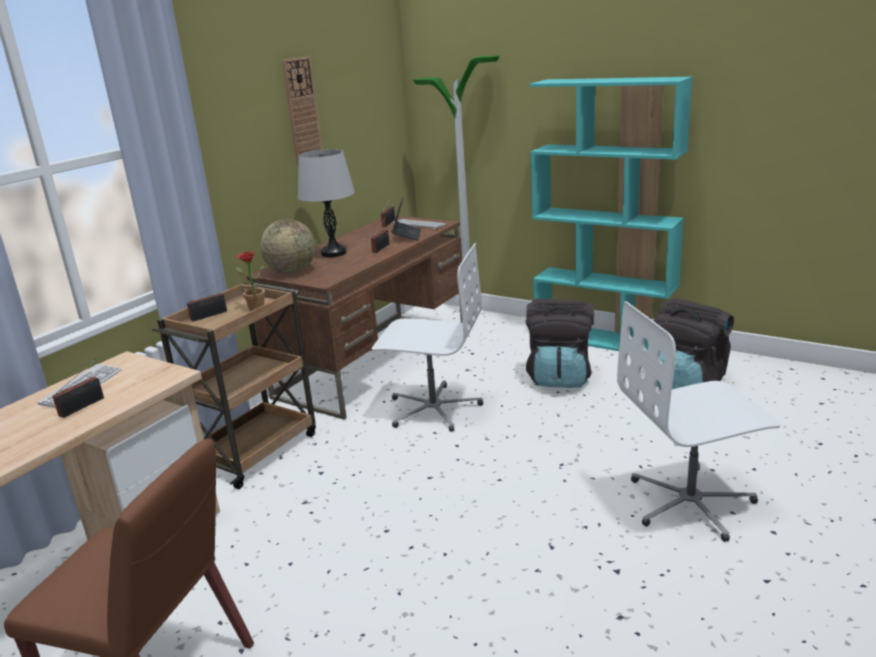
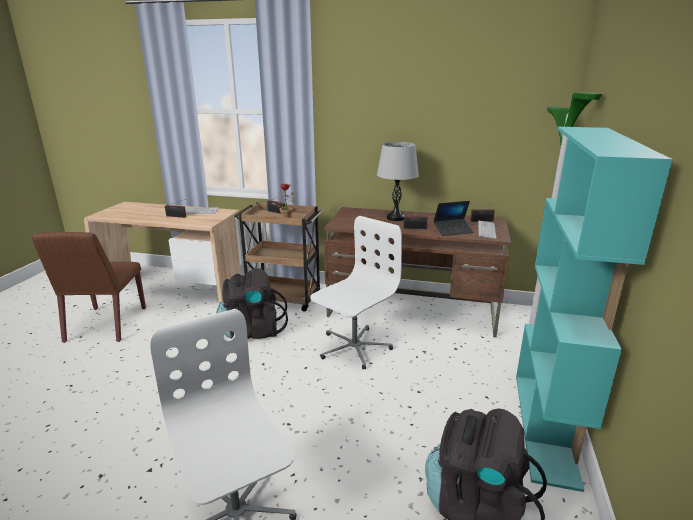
camera: 70 degrees right, 0 degrees up
globe [260,219,315,274] -> none
wall clock [282,57,322,167] -> none
white office chair [372,243,483,432] -> white office chair turned 135 degrees counterclockwise [310,216,402,370]
black backpack [525,299,594,388] -> black backpack moved to [216,268,288,339]

